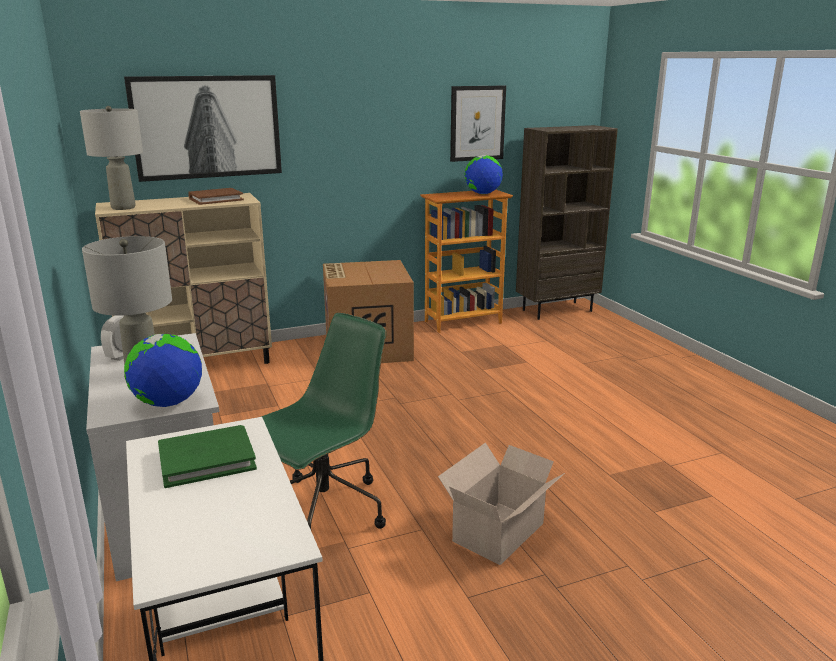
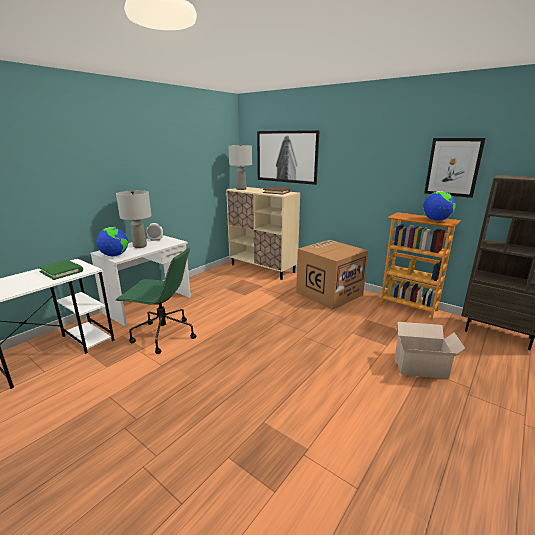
camera: 60 degrees right, 0 degrees up
cardboard box [438,443,565,565] -> cardboard box moved to [395,322,465,379]

